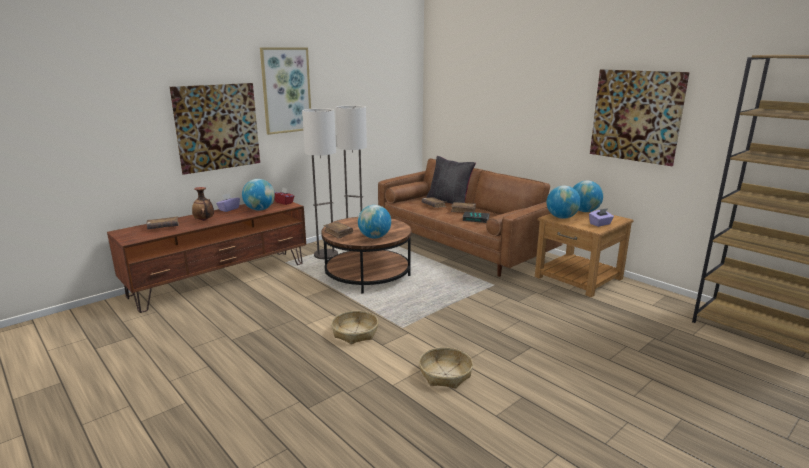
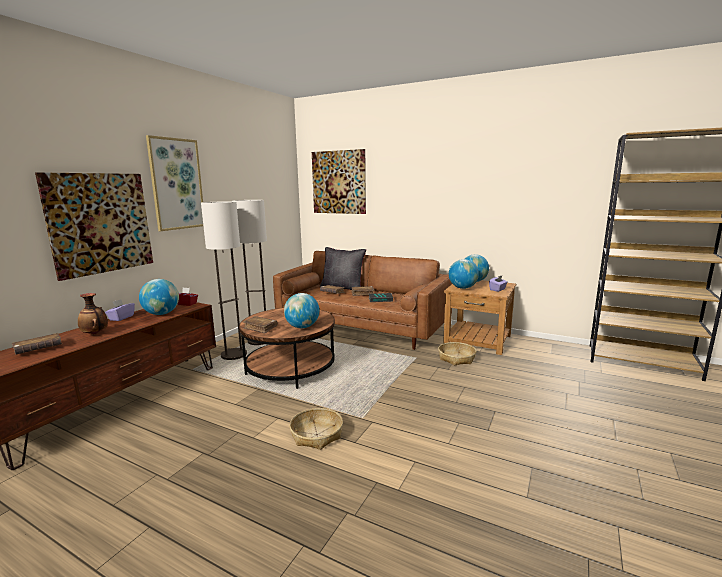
camera: 20 degrees left, 5 degrees down
basket [419,347,473,389] -> basket moved to [438,342,476,366]
picture [590,69,690,166] -> picture moved to [312,149,366,214]

